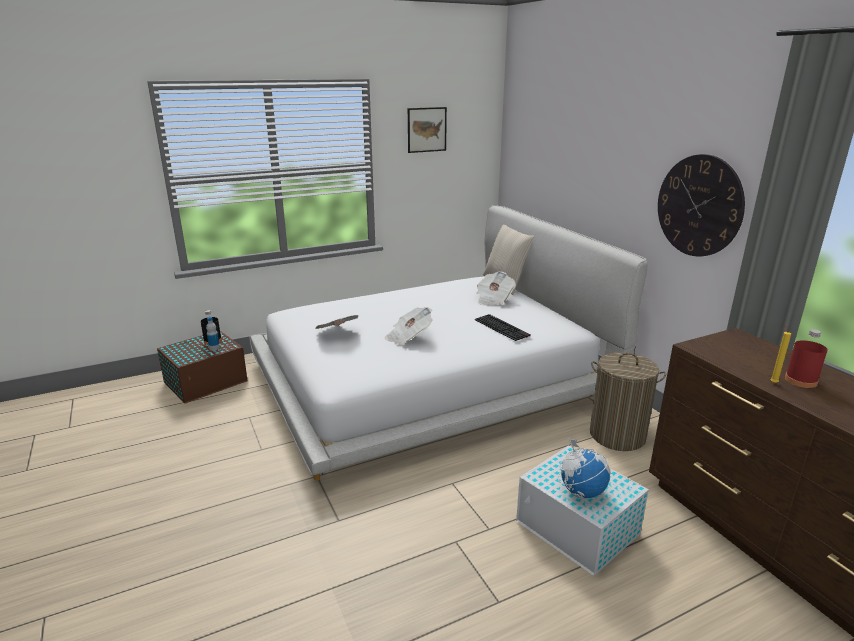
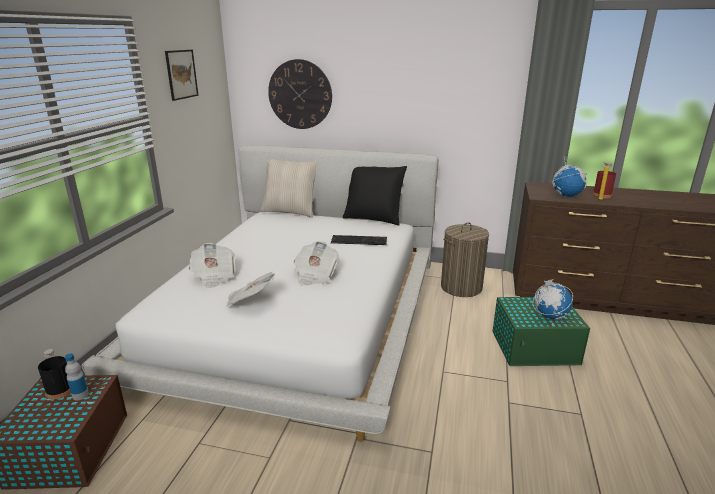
camera: 50 degrees left, 0 degrees up
newspaper [477,271,516,305] -> newspaper moved to [189,243,235,288]
white storage box [516,445,649,576] -> green storage box [493,297,590,366]
wall clock [658,154,745,257] -> wall clock moved to [268,59,332,129]
none -> black pillow [343,166,407,226]
none -> globe [550,156,587,197]

